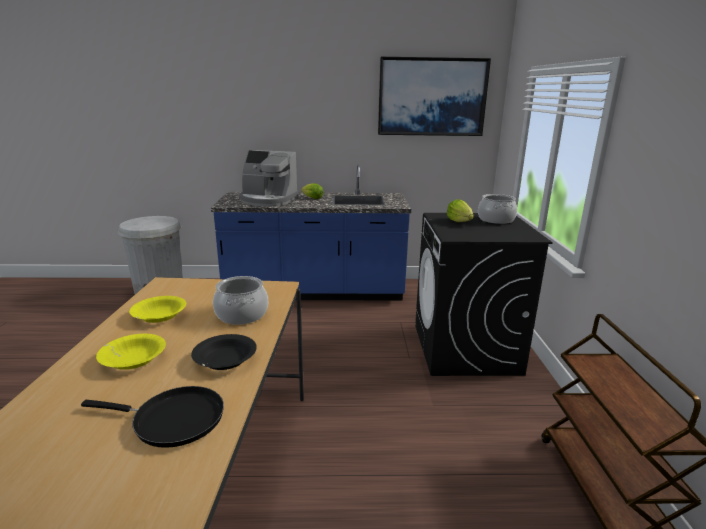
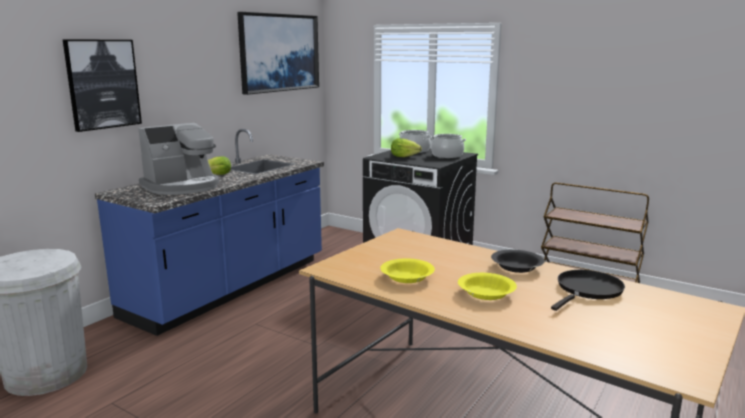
camera: 55 degrees left, 5 degrees down
cooking pot [213,276,268,325] -> cooking pot moved to [430,134,466,158]
none -> picture [63,40,142,132]

